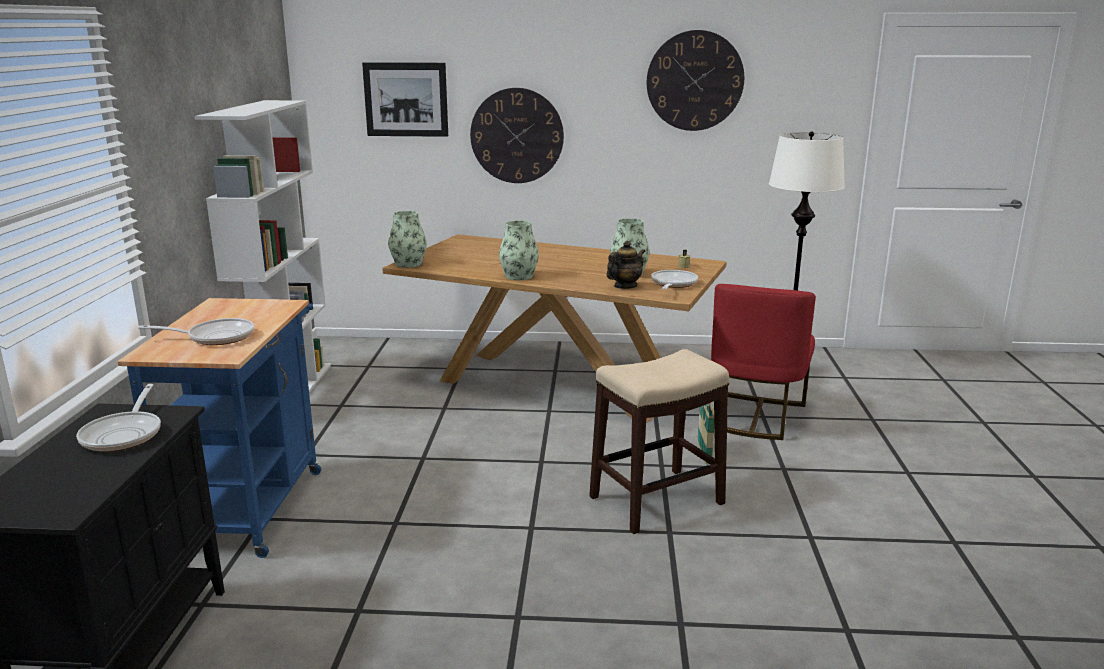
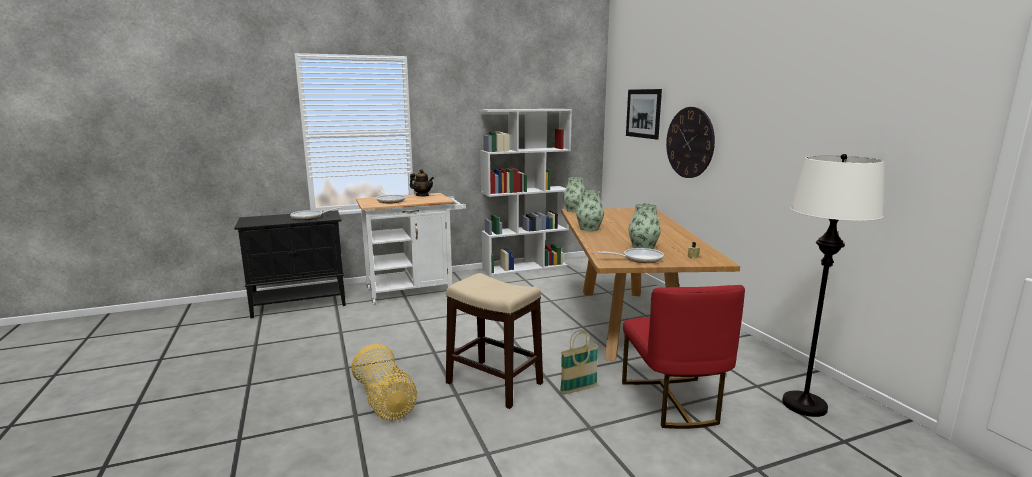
camera: 65 degrees right, 5 degrees down
blue cart [117,298,321,558] -> white cart [356,193,466,305]
teapot [606,241,646,289] -> teapot moved to [410,169,434,196]
wall clock [647,30,744,131] -> none
red chair [711,284,816,440] -> red chair turned 90 degrees counterclockwise [622,285,745,429]
none -> basket [351,344,417,421]

